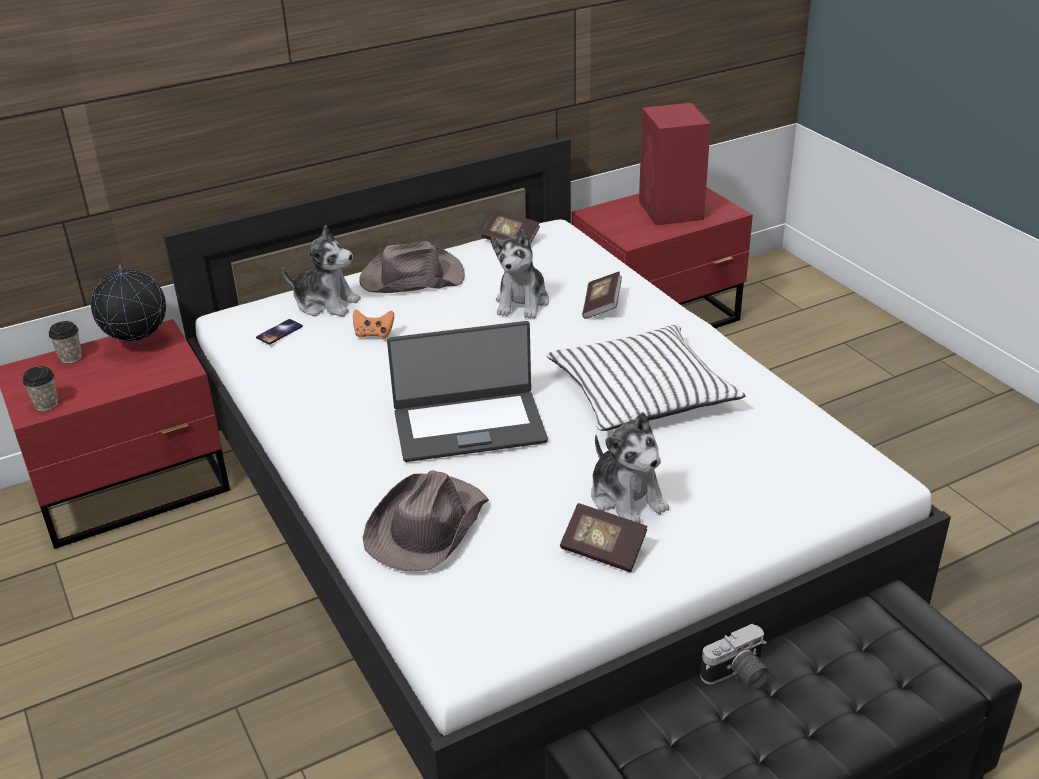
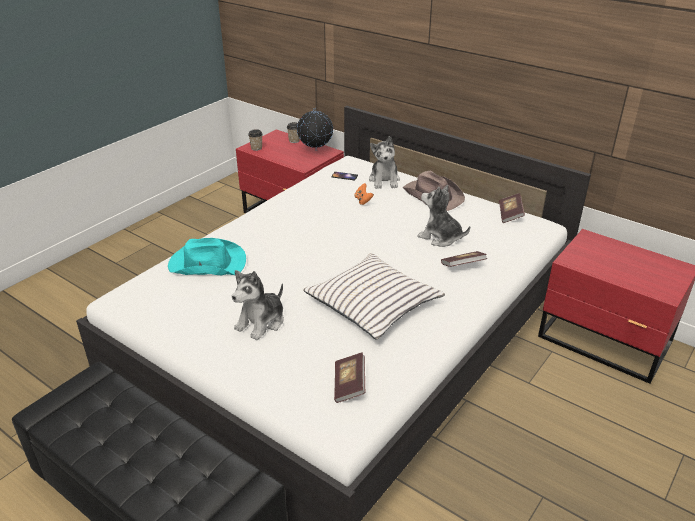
camera: 65 degrees right, 0 degrees up
brown hat [363,470,489,572] -> turquoise hat [168,238,246,276]
laptop [387,321,548,462] -> none
plush toy [491,229,549,319] -> plush toy turned 45 degrees clockwise [417,185,470,247]
book [560,503,647,572] -> book moved to [334,352,365,403]
red speaker [639,103,711,226] -> none
camera [700,624,770,689] -> none

